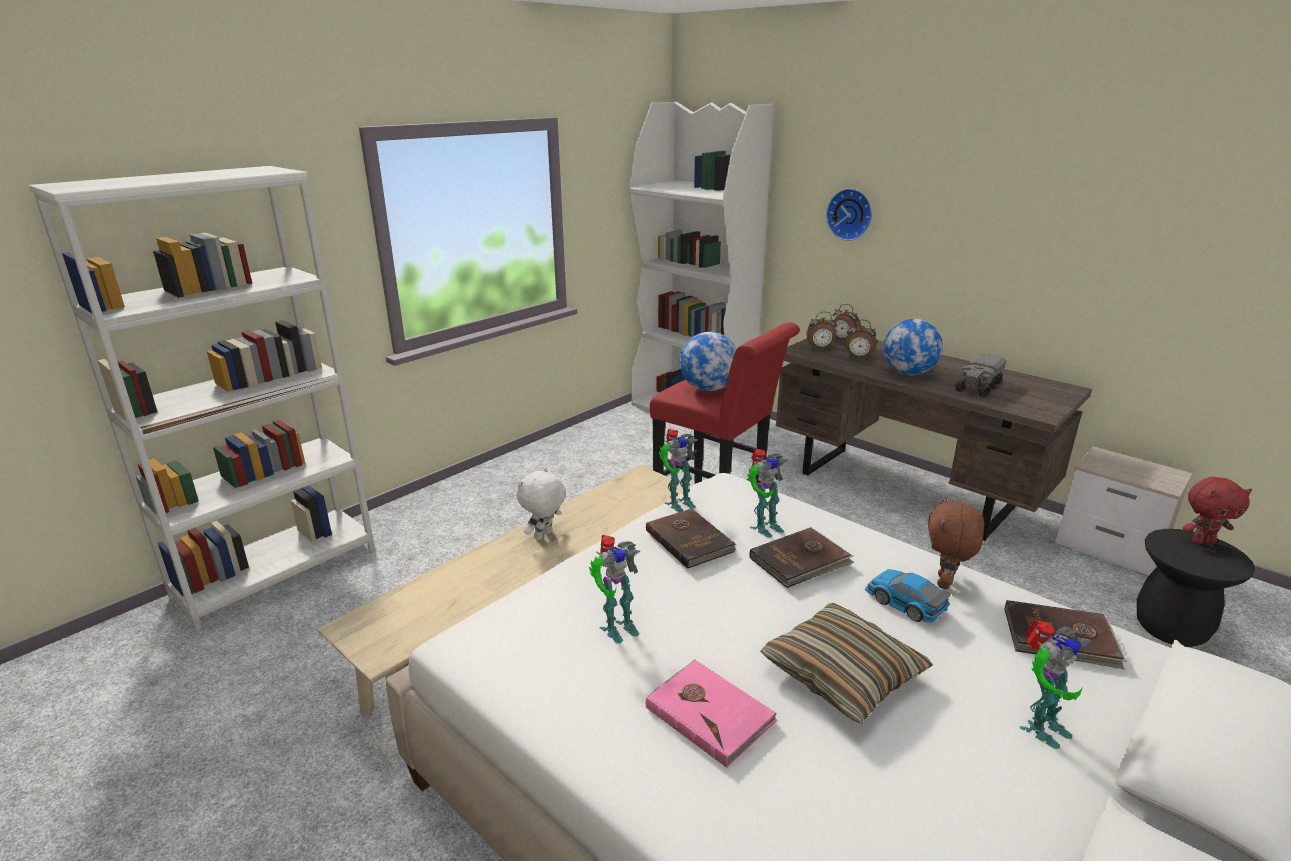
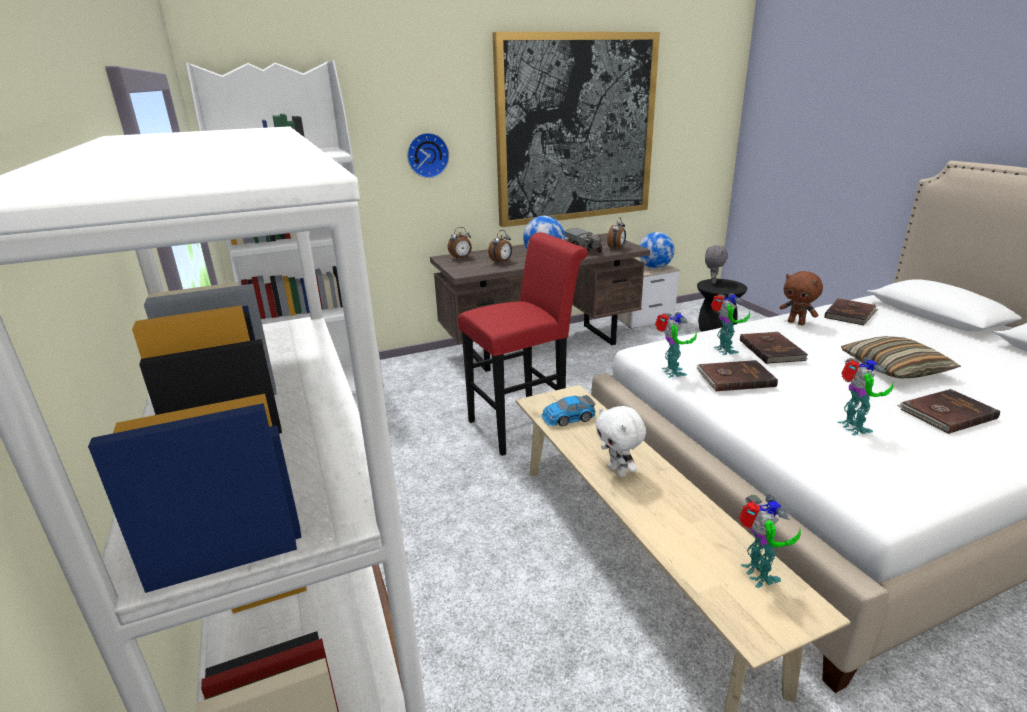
camera: 65 degrees left, 0 degrees up
pink book [646,659,777,768] -> brown book [897,389,1000,434]
globe [680,331,736,391] -> globe moved to [639,232,675,269]
alarm clock [806,311,837,350] -> alarm clock moved to [607,218,626,250]
toy car [865,569,951,623] -> toy car moved to [541,395,596,426]
toy robot [1019,619,1091,749] -> toy robot moved to [739,493,801,588]
red plush toy [1183,477,1252,544] -> grey plush toy [705,245,728,284]
none -> picture [493,32,660,227]

